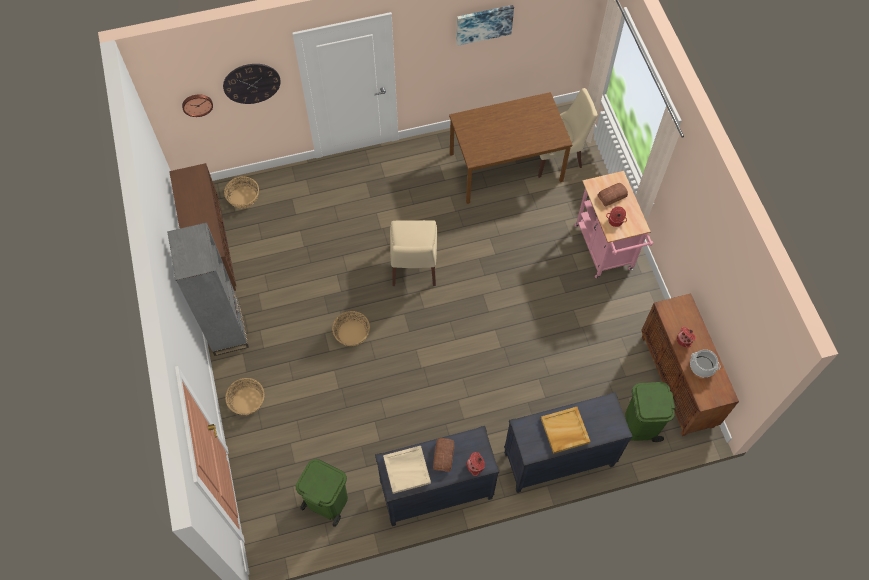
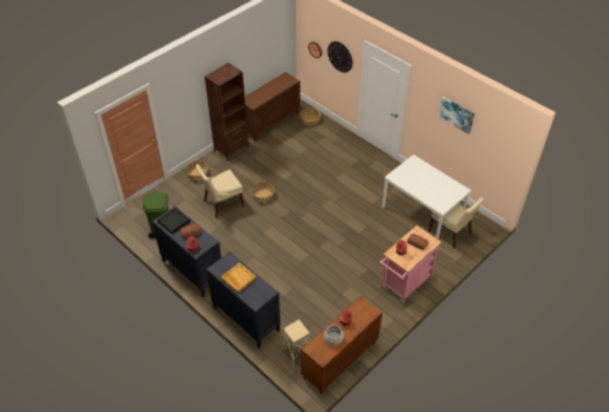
camera: 60 degrees right, 15 degrees down
grey bookcase [167,222,249,356] -> brown bookcase [205,63,249,161]
beige tray [383,446,431,494] -> black tray [157,207,190,234]
beige chair [390,220,437,286] -> beige chair moved to [196,164,244,218]
brown dining table [449,92,572,204] -> white dining table [382,154,471,239]
green trash can [625,382,675,442] -> beige stool [281,320,310,367]

